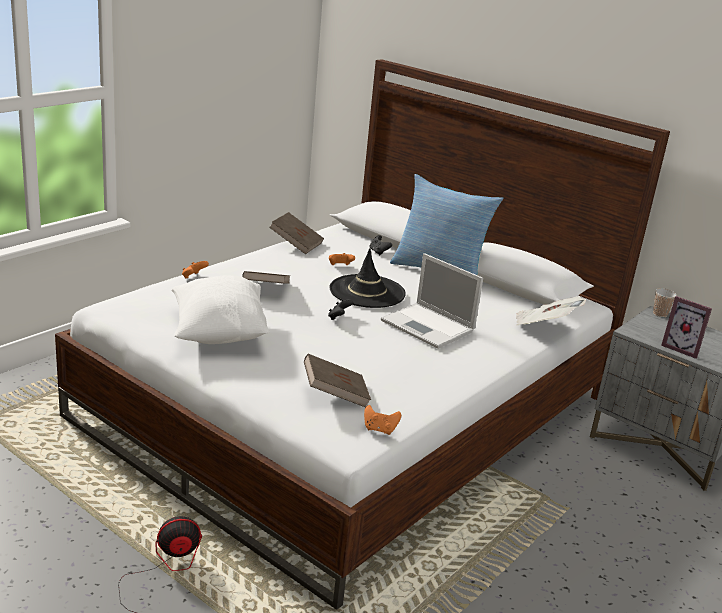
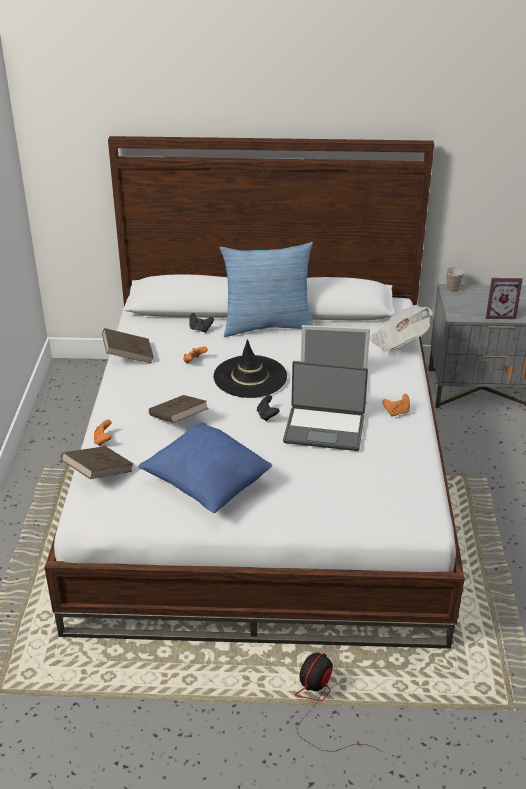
camera: 35 degrees left, 10 degrees up
white pillow [172,275,269,344] -> blue pillow [138,422,272,513]
brown book [304,354,371,407] -> brown book moved to [61,446,134,479]
orange game controller [364,405,401,435] -> orange game controller moved to [382,394,410,417]
none -> laptop [283,361,368,451]

